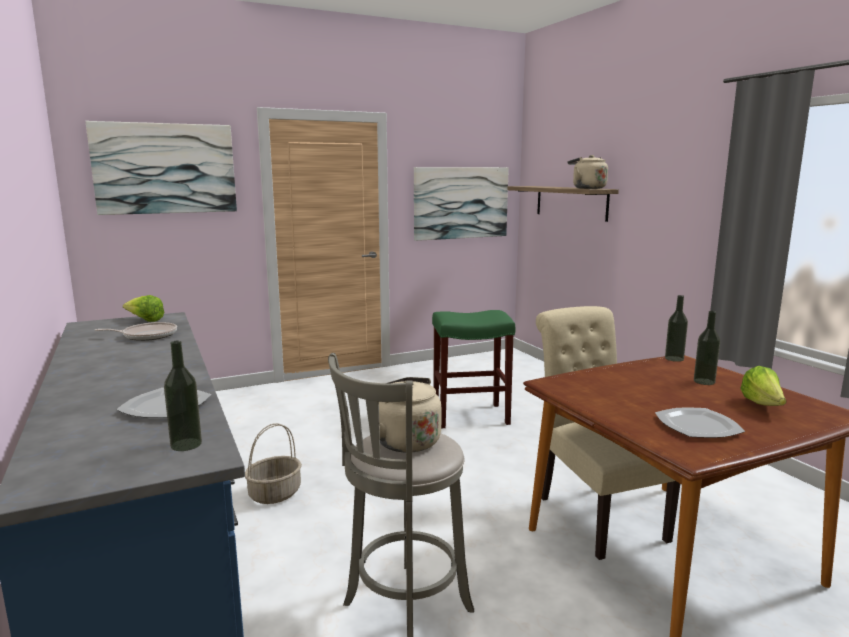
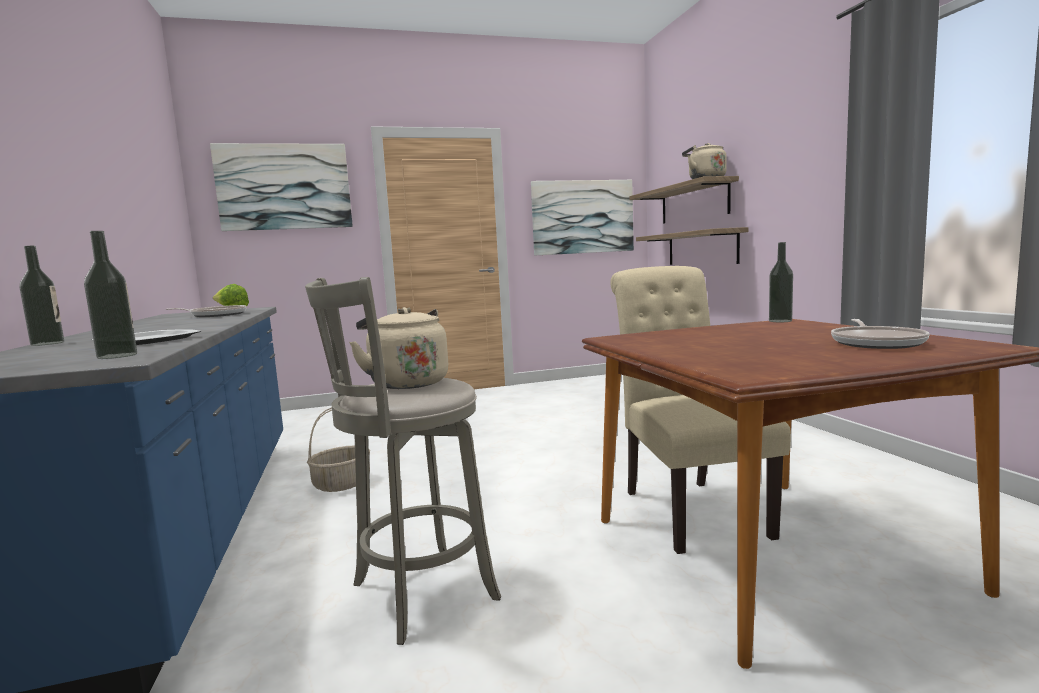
camera: 10 degrees right, 5 degrees down
green stool [432,310,515,428] -> none
plate [655,408,745,438] -> none
bottle [694,311,720,385] -> bottle moved to [19,246,64,346]
lettuce [740,366,787,406] -> frying pan [831,319,930,349]
none -> shelf [636,227,748,265]

